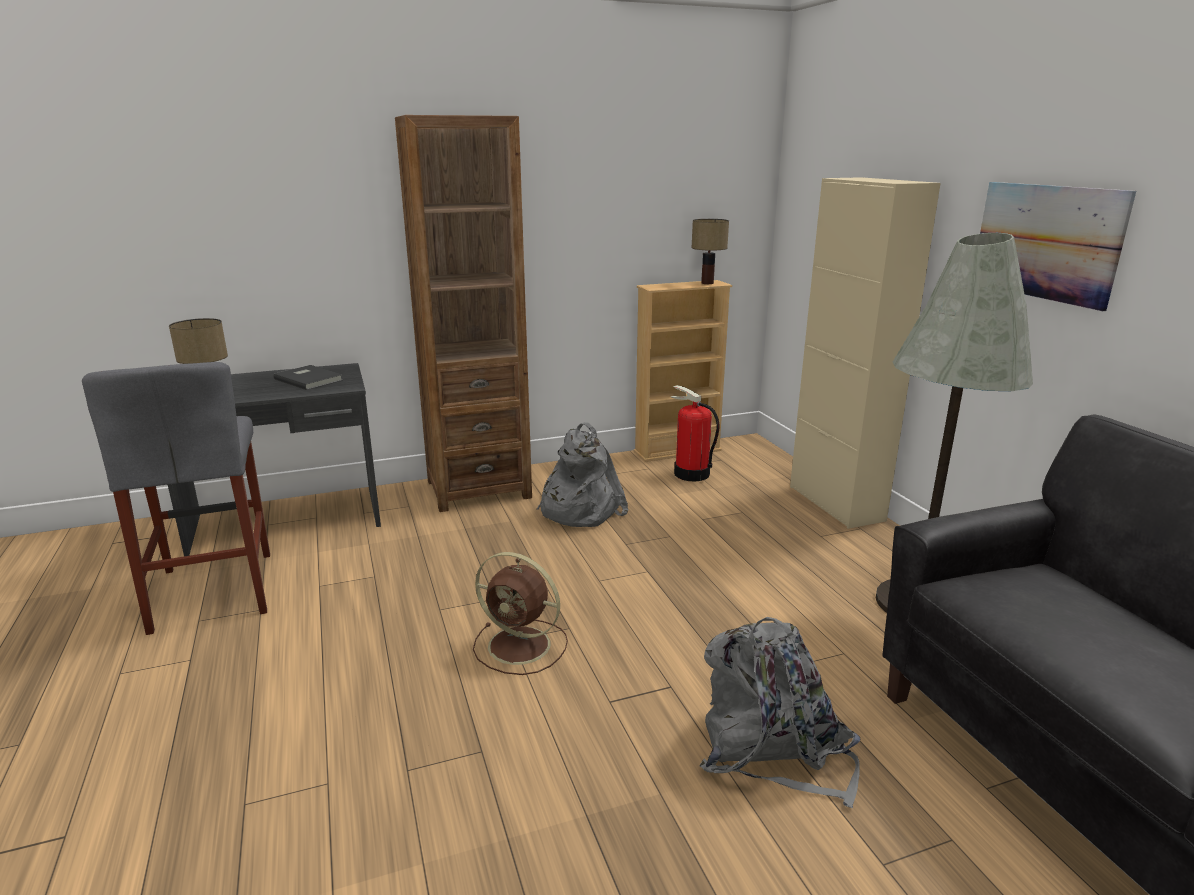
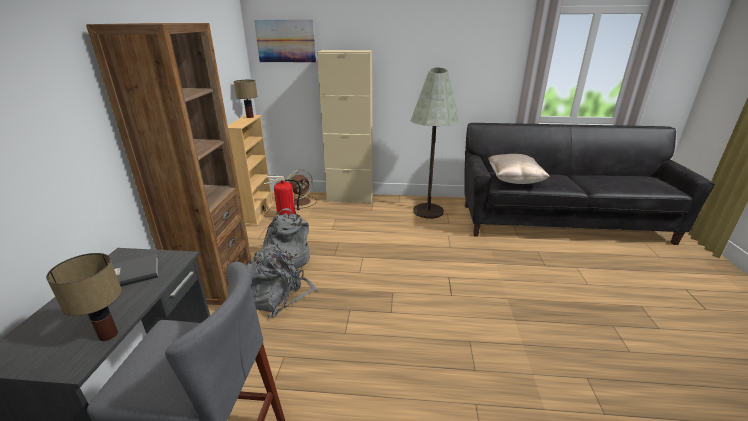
camera: 65 degrees left, 5 degrees up
brown fan [473,552,568,675] -> brown fan moved to [286,170,317,209]
grey backpack [700,617,860,808] -> grey backpack moved to [247,244,318,318]
picture [980,182,1136,311] -> picture moved to [254,20,316,63]
none -> beige pillow [488,154,550,184]

